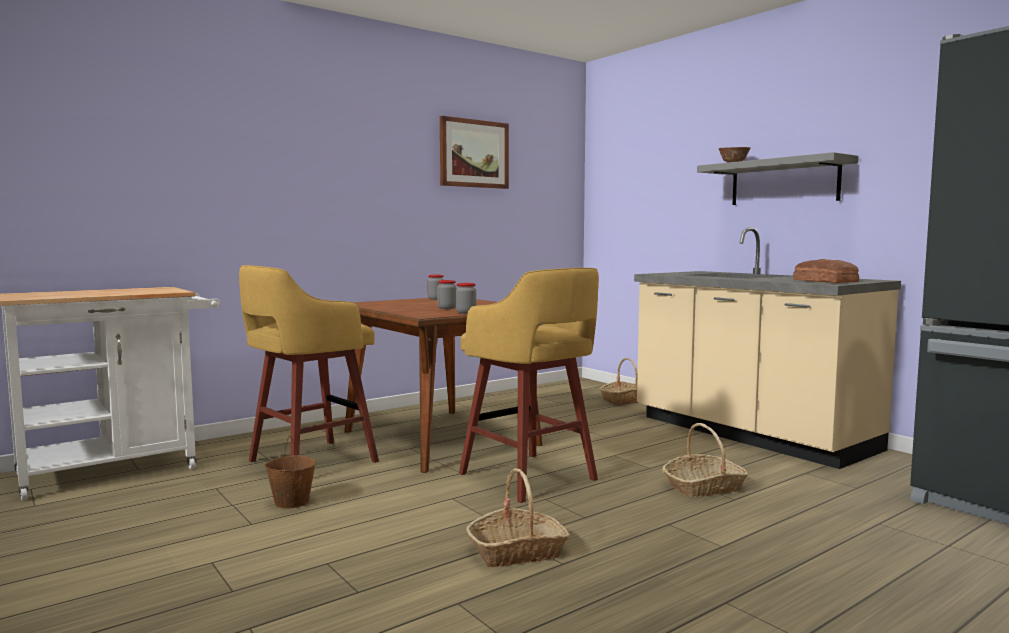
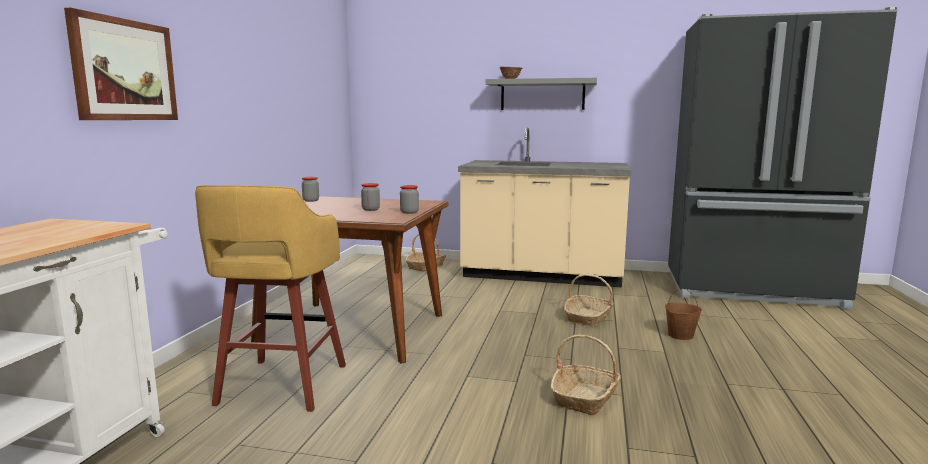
camera: 40 degrees left, 5 degrees up
brown bucket [264,435,316,509] -> brown bucket moved to [665,288,702,340]
picture [440,116,509,189] -> picture moved to [64,8,178,120]
yellow stool [459,268,599,503] -> none
bread [793,259,859,283] -> none

